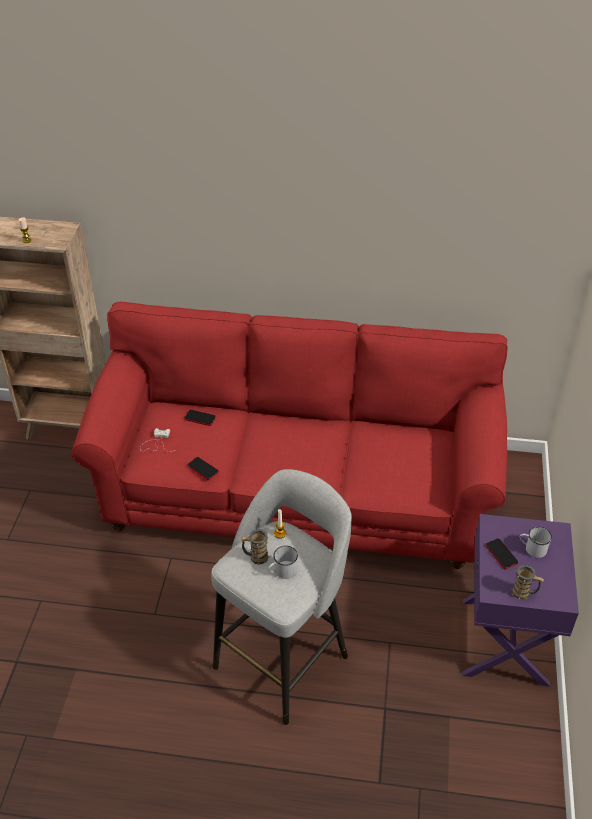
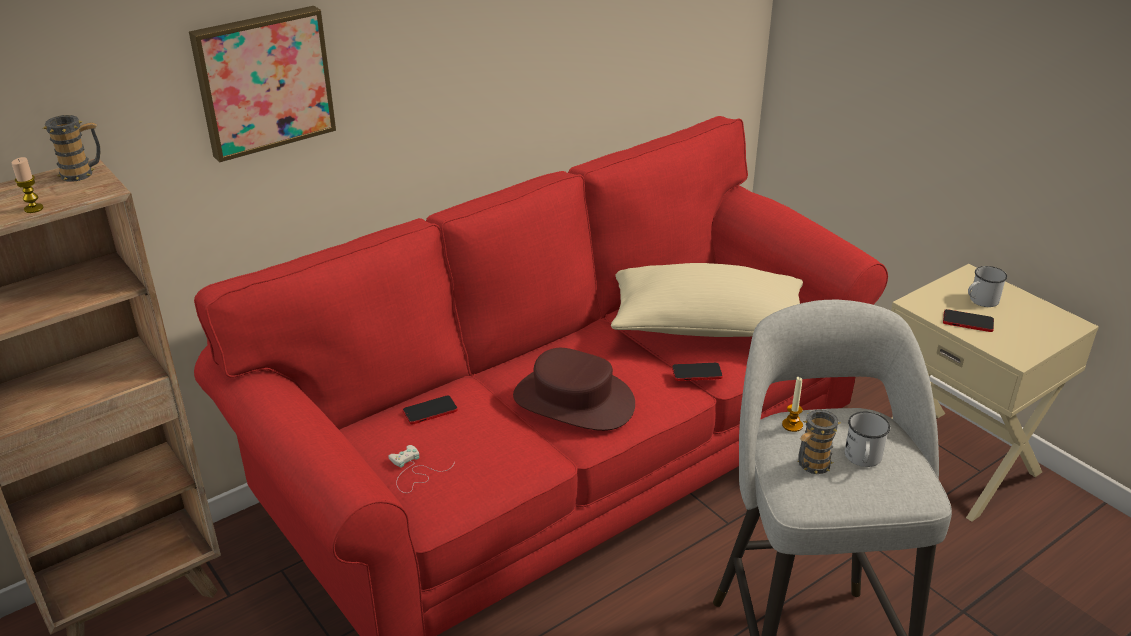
camera: 45 degrees left, 10 degrees down
phone [188,457,219,480] -> phone moved to [672,363,723,381]
purple nightstand [462,514,579,687] -> beige nightstand [891,264,1099,522]
mug [511,565,544,600] -> mug moved to [43,115,100,182]
none -> picture [189,6,336,162]
none -> brown hat [513,348,635,431]
none -> beige pillow [611,263,803,337]

